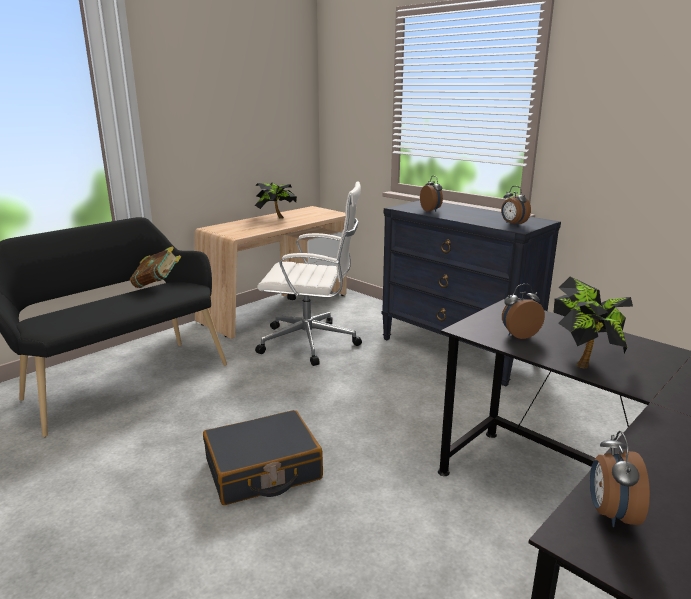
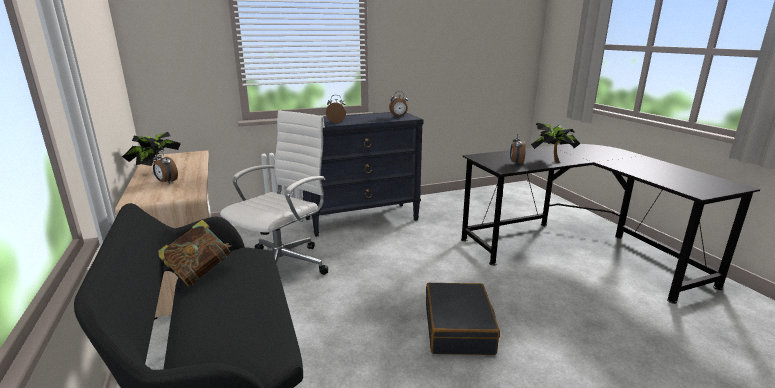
camera: 65 degrees left, 0 degrees up
alarm clock [590,431,650,527] -> alarm clock moved to [152,150,178,184]

